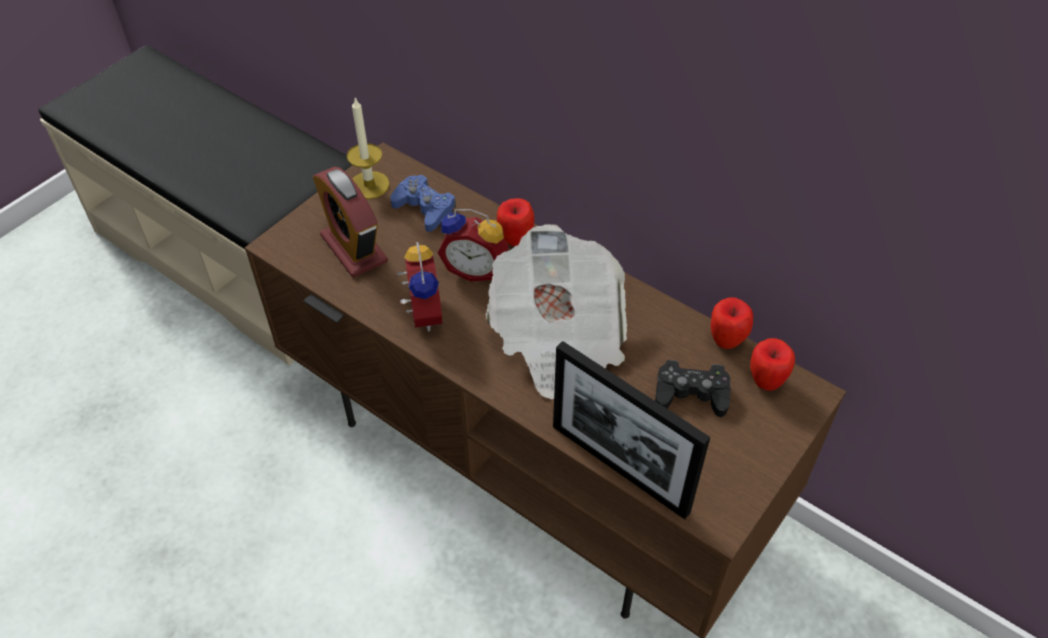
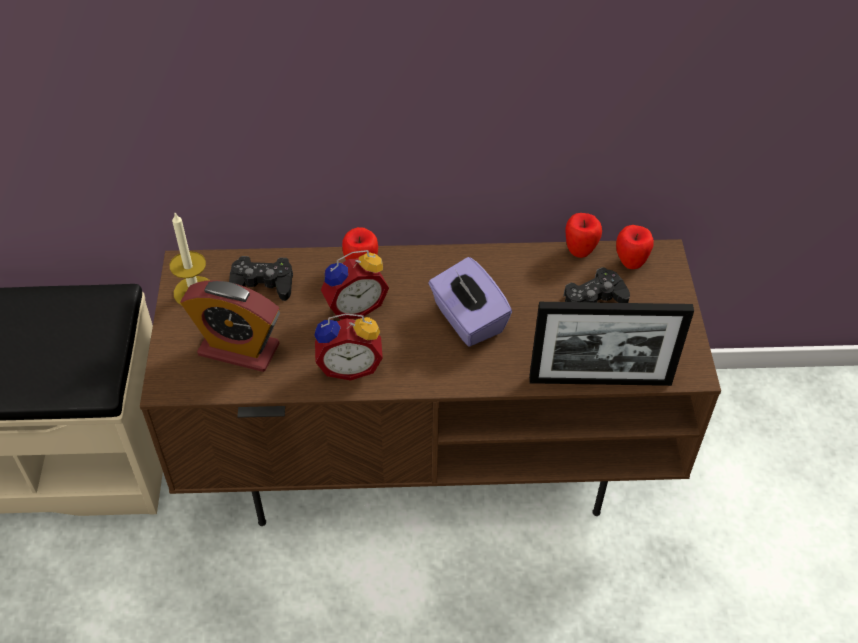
camera: 40 degrees left, 0 degrees up
blue game controller [390,175,456,232] -> black game controller [229,256,293,301]
alarm clock [395,242,442,331] -> alarm clock turned 135 degrees clockwise [315,313,383,380]
newspaper [485,224,627,399] -> purple tissue box [428,257,512,347]

